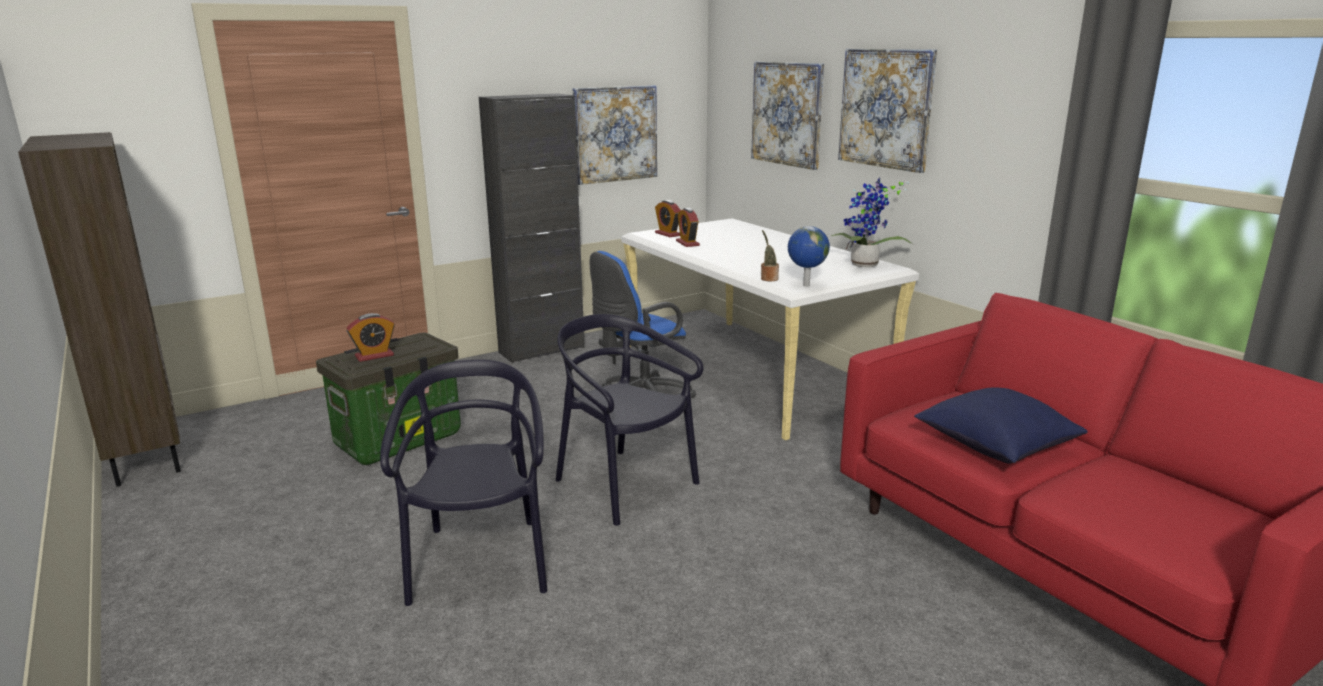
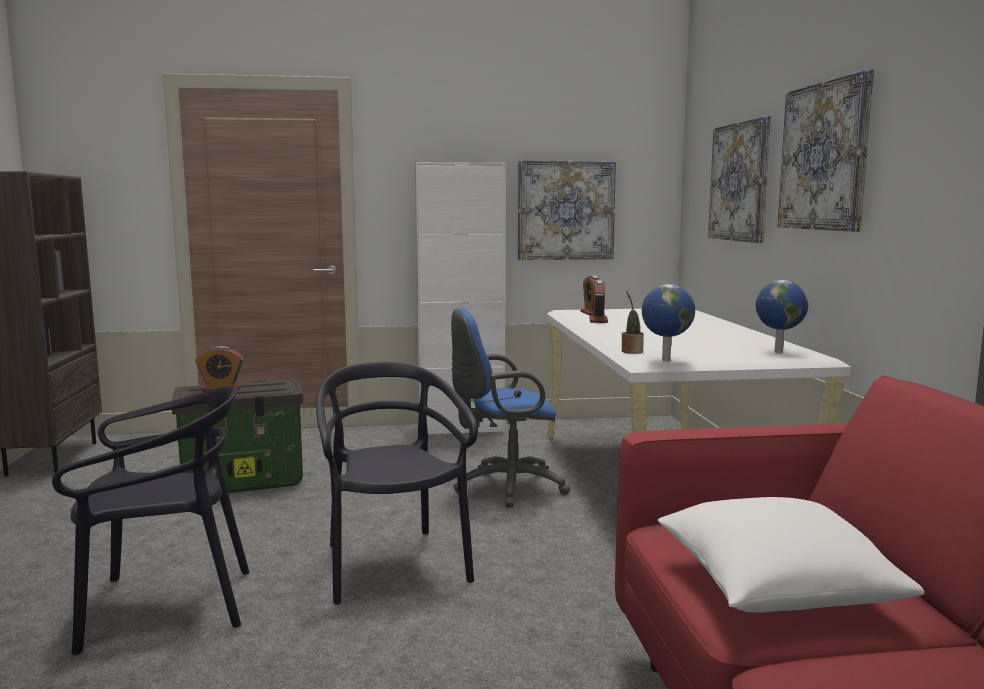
camera: 25 degrees right, 10 degrees down
black chair [380,360,547,606] -> black chair turned 60 degrees clockwise [52,386,249,655]
black cabinet [479,93,585,363] -> white cabinet [415,162,506,434]
potted plant [831,177,913,268] -> globe [756,280,808,353]
blue pillow [914,387,1088,464] -> white pillow [658,497,924,612]

